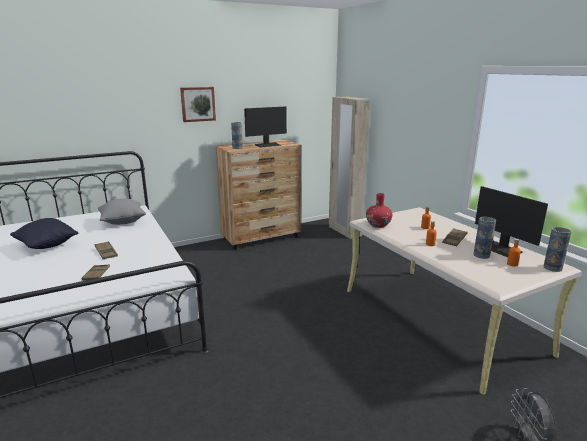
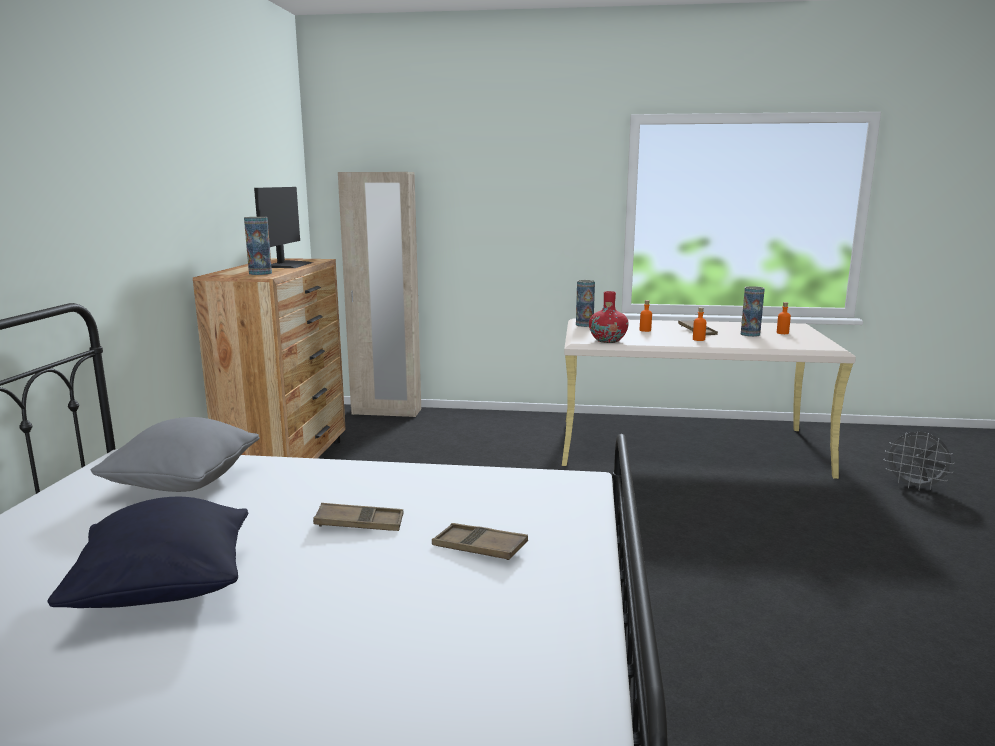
camera: 55 degrees left, 5 degrees down
picture [180,87,216,122] -> none
monitor [475,186,548,257] -> none
vase [544,227,571,272] -> vase moved to [576,280,595,327]

